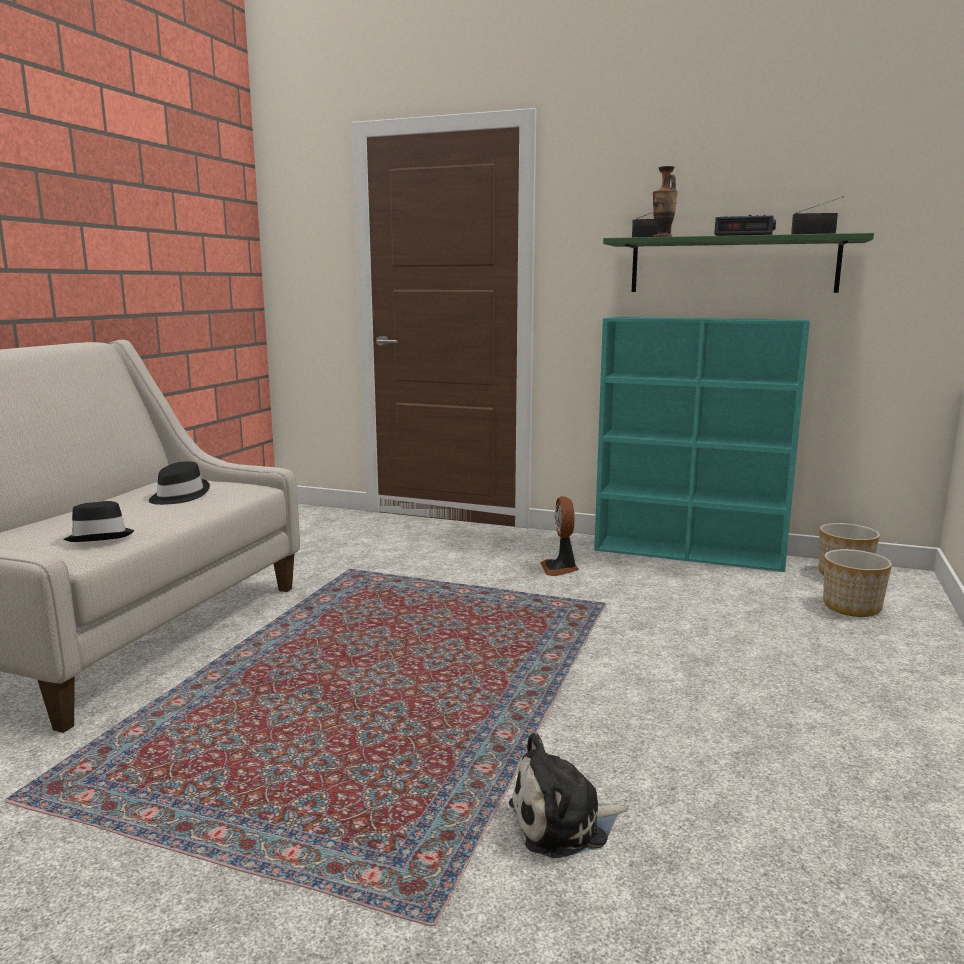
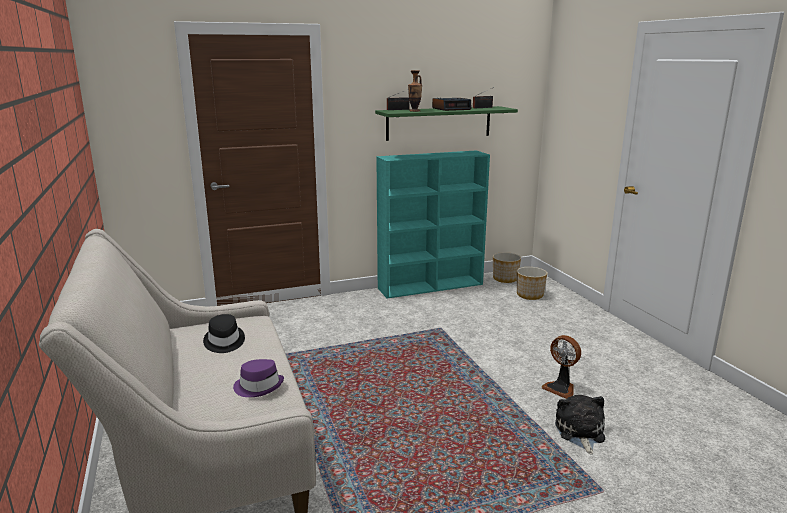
camera: 40 degrees left, 5 degrees up
black hat [63,501,134,542] -> purple hat [233,359,284,397]
plush toy [509,733,629,858] -> plush toy turned 150 degrees clockwise [555,395,605,455]
fan [541,496,579,576] -> fan moved to [542,335,581,399]

